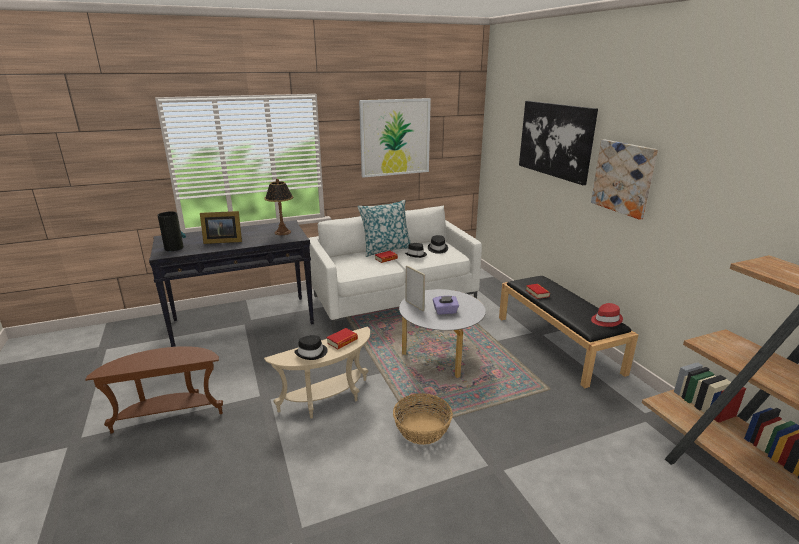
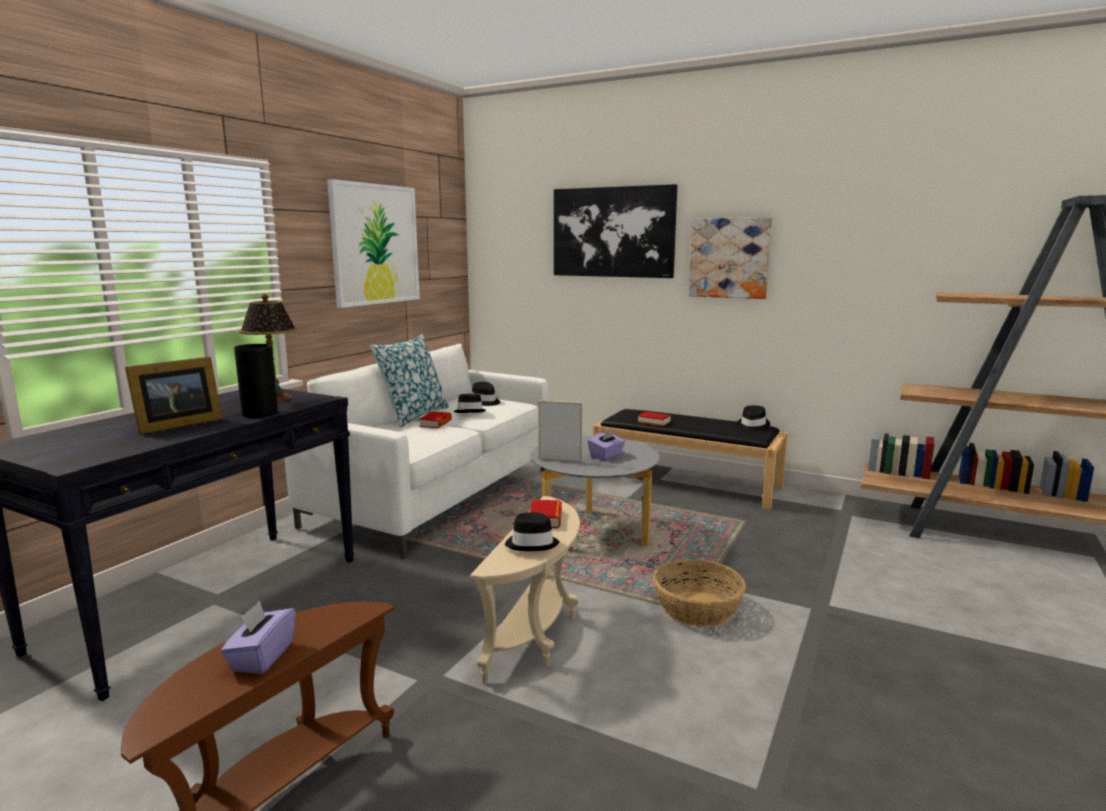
camera: 40 degrees left, 10 degrees down
vase [158,211,186,251] -> vase moved to [234,344,280,418]
red hat [591,303,623,327] -> black hat [736,405,770,431]
none -> purple tissue box [221,601,296,674]

